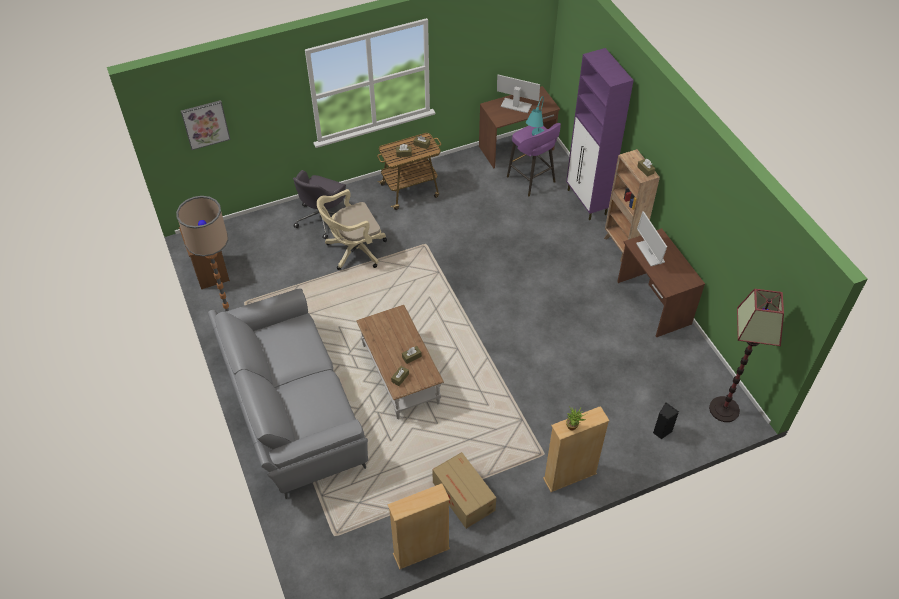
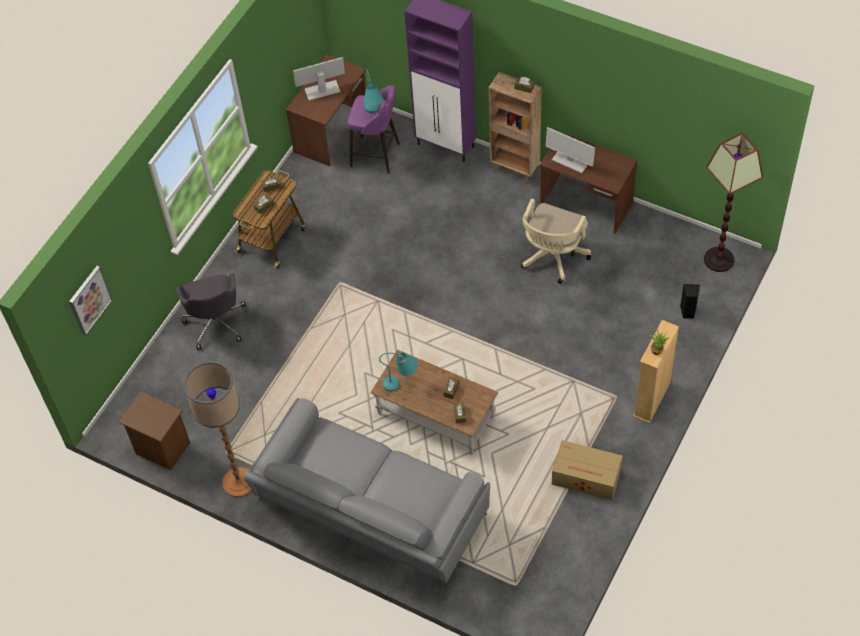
camera: 35 degrees left, 5 degrees up
beige office chair [317,189,387,270] -> beige office chair moved to [521,199,591,284]
beige bookcase [388,484,450,570] -> none
none -> turquoise table lamp [379,353,418,392]

